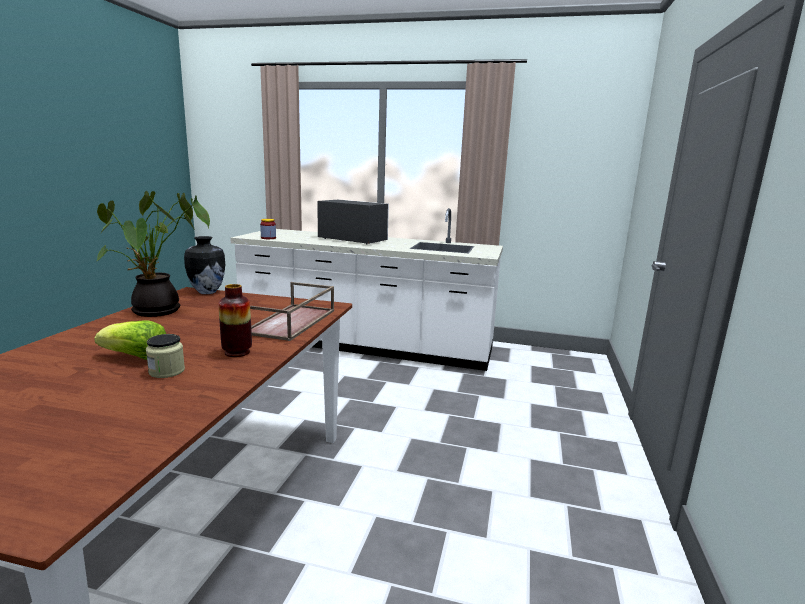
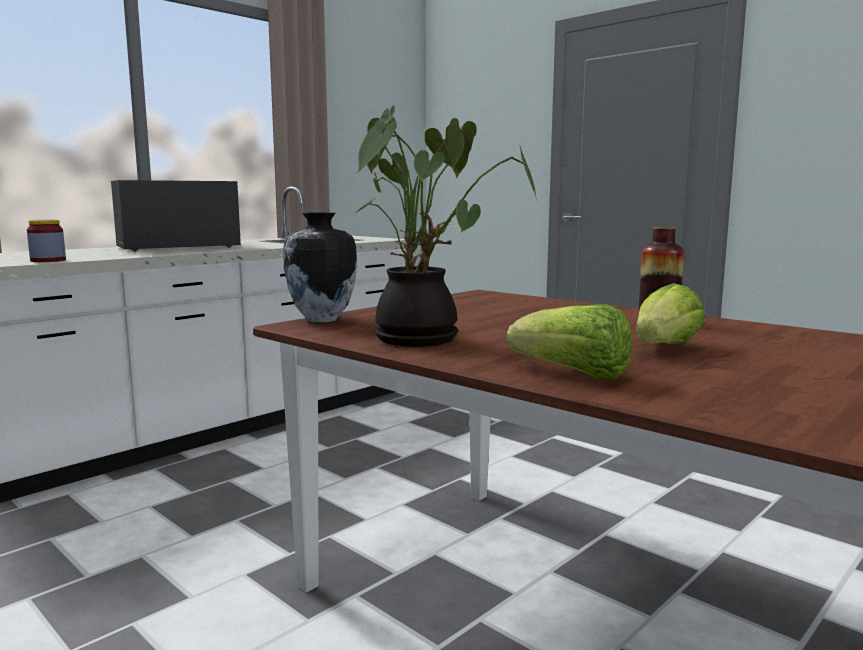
camera: 60 degrees left, 5 degrees down
jar [146,334,185,378] -> none
brown tray [250,282,334,341] -> none
none -> lettuce [507,304,632,380]

